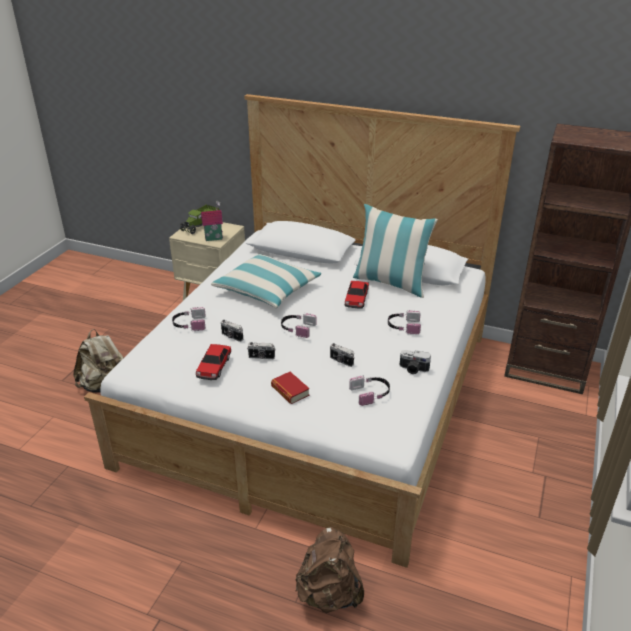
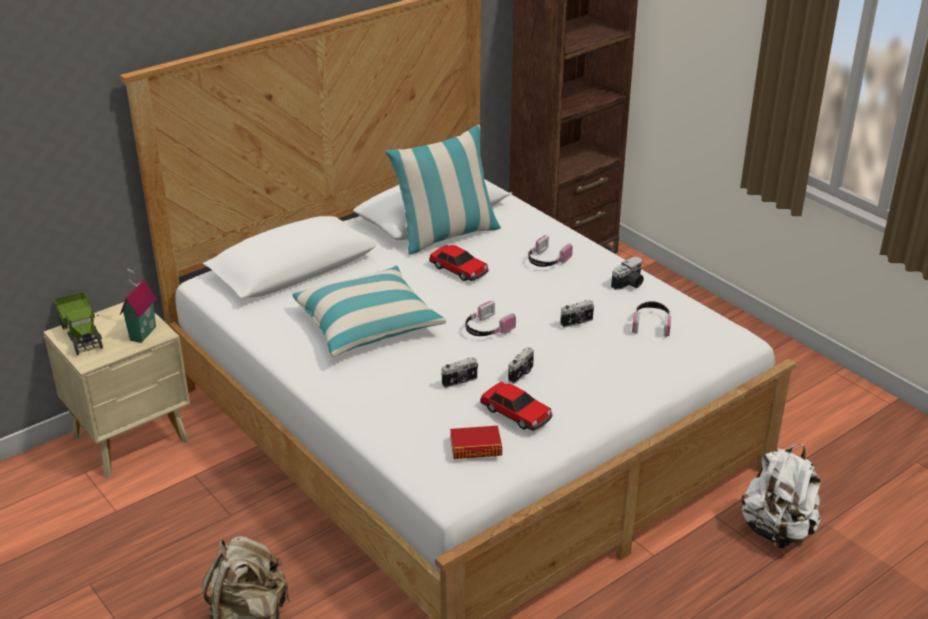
camera: 60 degrees left, 0 degrees up
headphones [172,307,206,331] -> none
book [271,372,310,404] -> book moved to [450,425,502,459]
brown backpack [295,527,364,613] -> white backpack [741,444,821,549]

